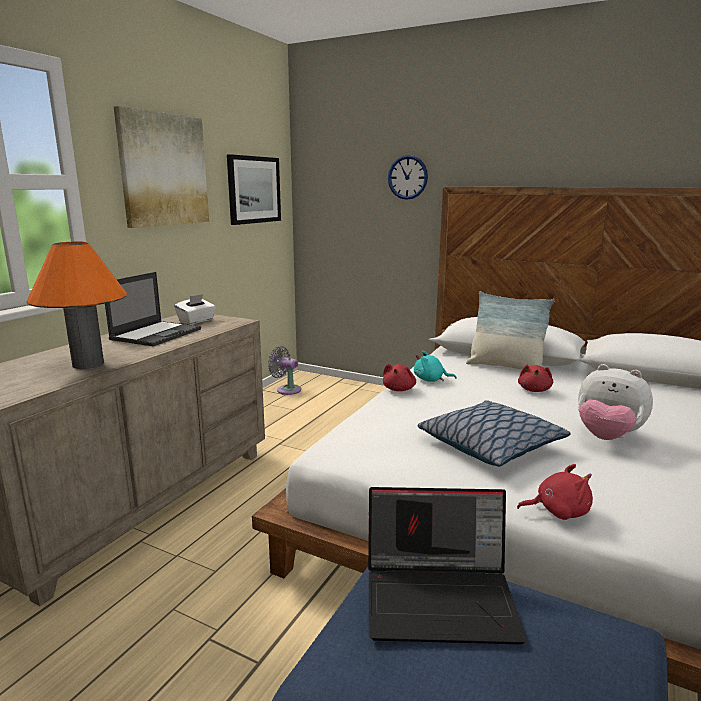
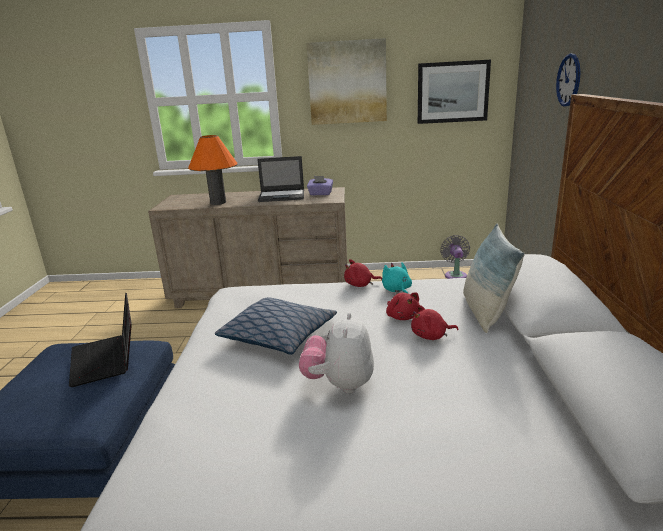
camera: 65 degrees right, 5 degrees up
white tissue box [174,294,216,324] -> purple tissue box [307,176,333,195]
red plush toy [517,464,593,520] -> red plush toy moved to [386,292,419,320]

